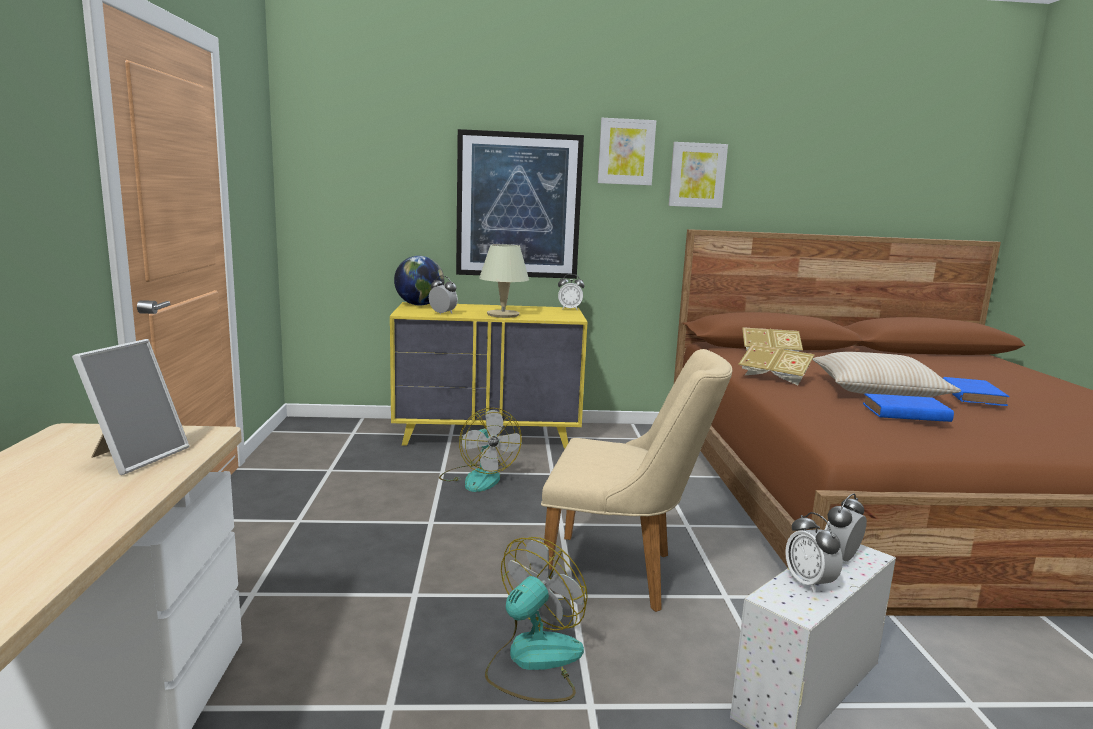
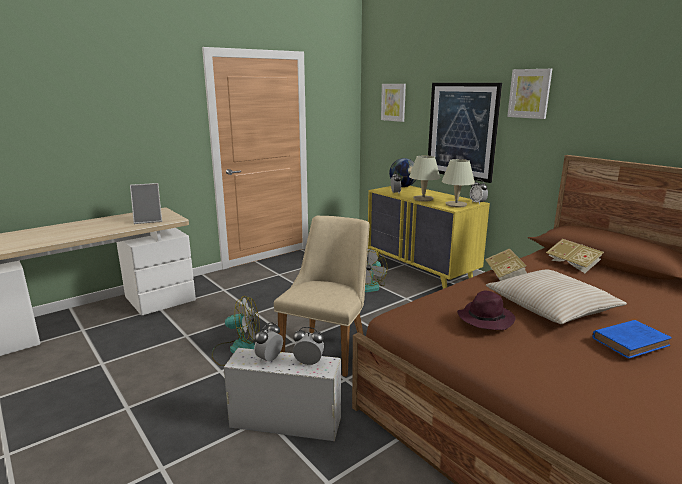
camera: 55 degrees right, 5 degrees up
beige chair [541,349,732,612] -> beige chair turned 135 degrees counterclockwise [274,216,369,377]
picture [669,142,728,208] -> picture moved to [381,84,406,122]
blue book [863,393,954,422] -> purple hat [457,291,516,330]
none -> beige table lamp [442,159,475,208]

